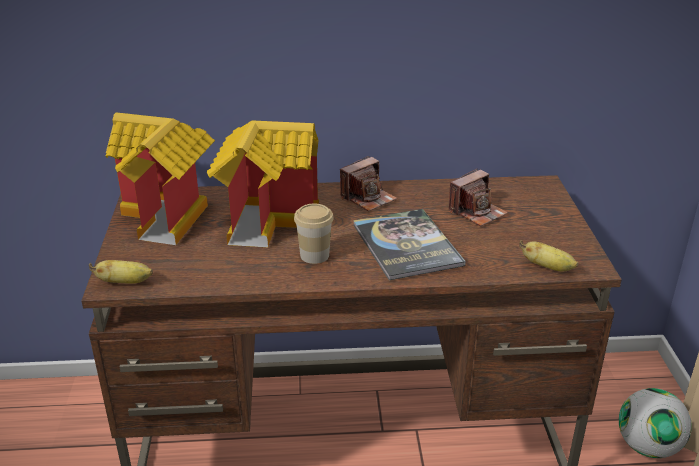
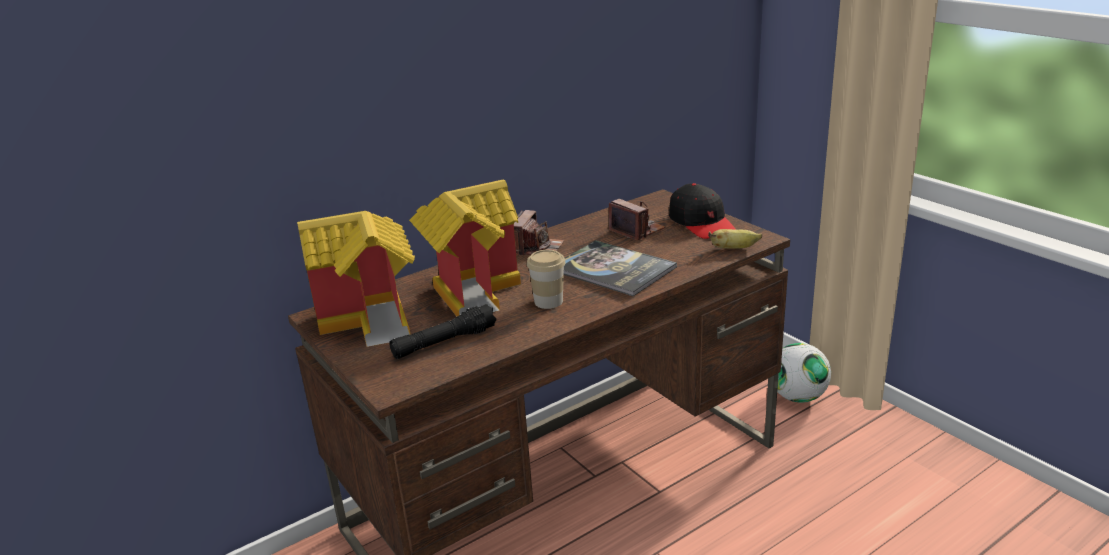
camera: 30 degrees left, 5 degrees down
banana [89,260,153,284] -> none
camera [448,169,508,226] -> camera turned 60 degrees counterclockwise [609,199,665,240]
none -> black flashlight [389,304,497,359]
none -> black cap [669,183,735,239]

